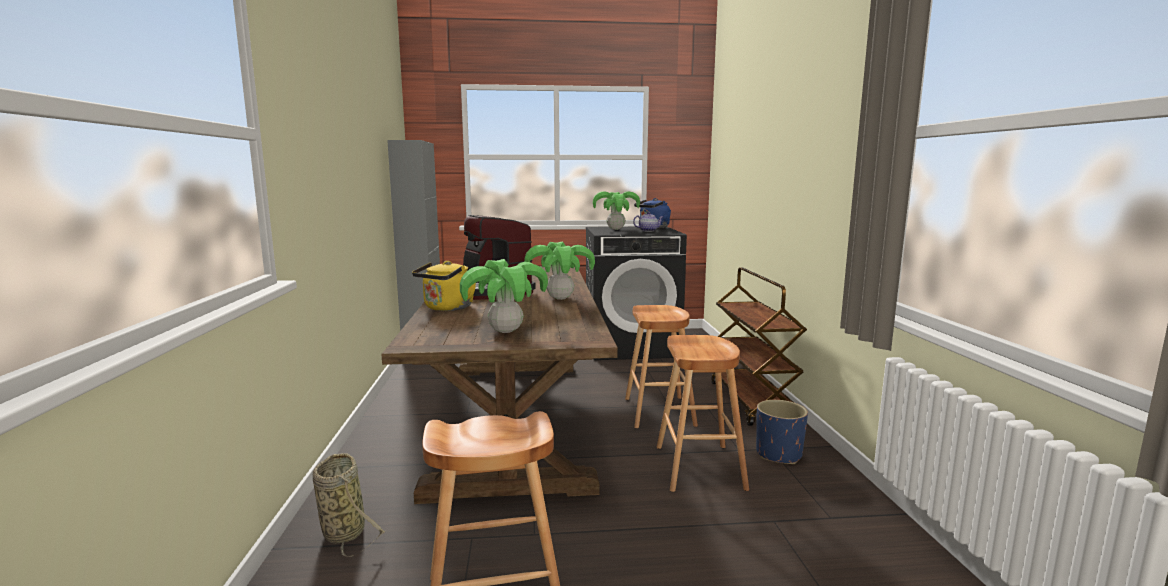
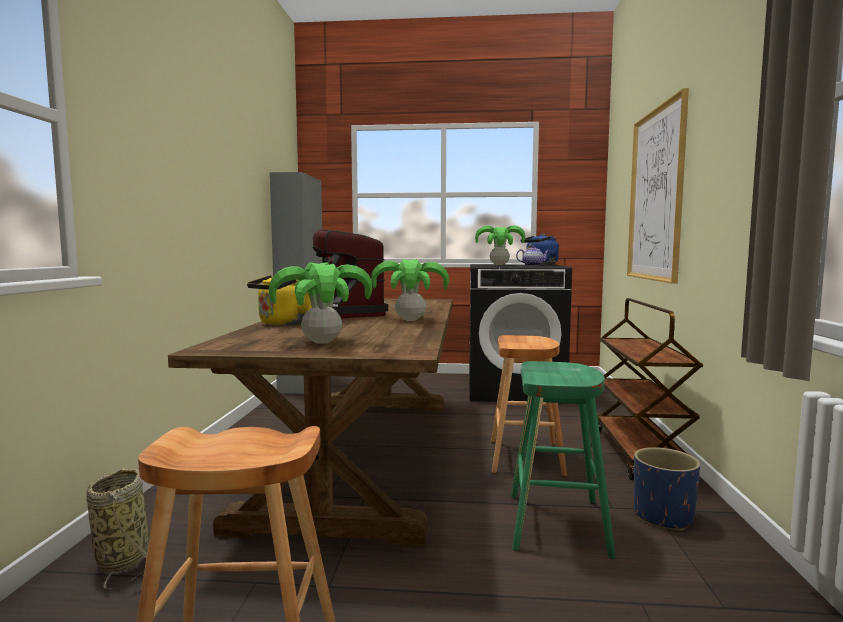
camera: 10 degrees right, 5 degrees down
brown stool [657,335,749,492] -> green stool [511,361,616,559]
none -> picture [627,88,689,284]

